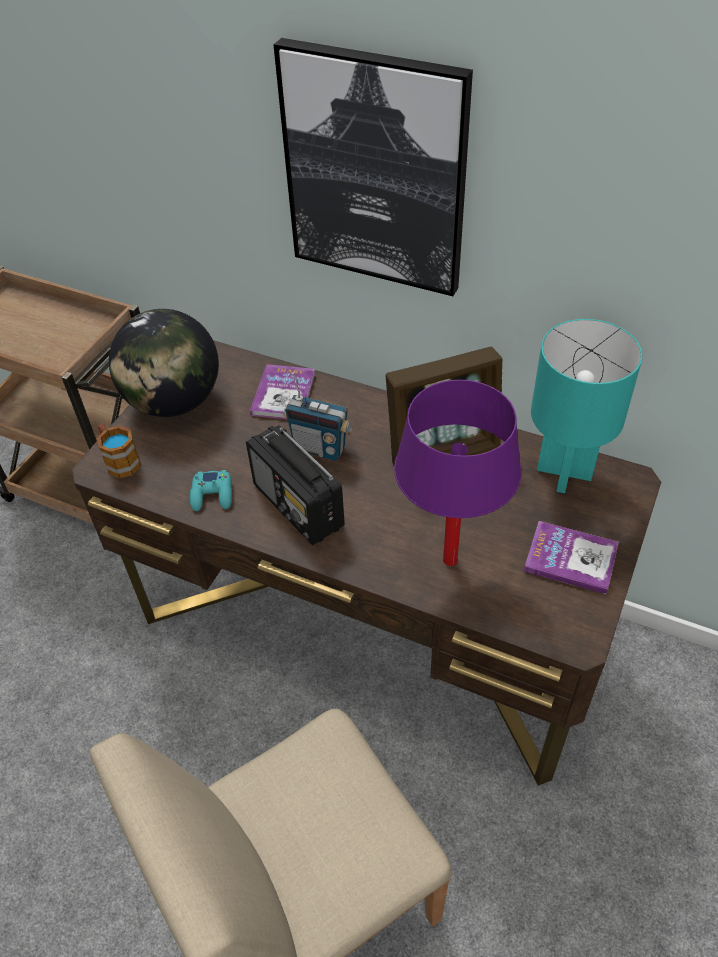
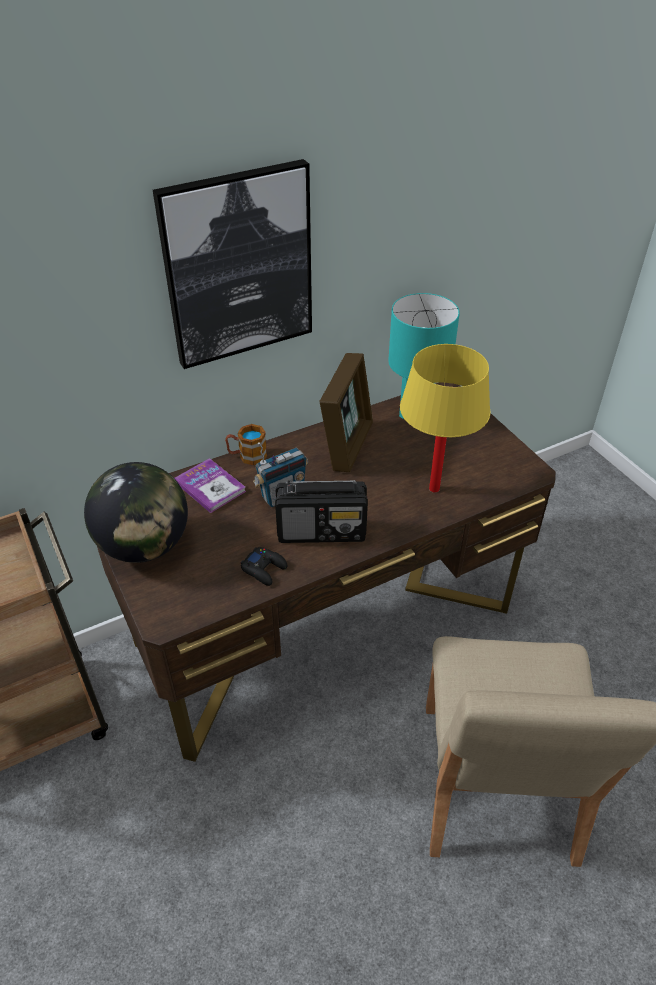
camera: 55 degrees left, 5 degrees down
mug [97,424,141,478] -> mug moved to [225,424,267,465]
turquoise game controller [190,470,232,511] -> black game controller [241,547,287,586]
purple table lamp [394,380,522,566] -> yellow table lamp [400,344,491,493]
book [524,521,619,594] -> none

